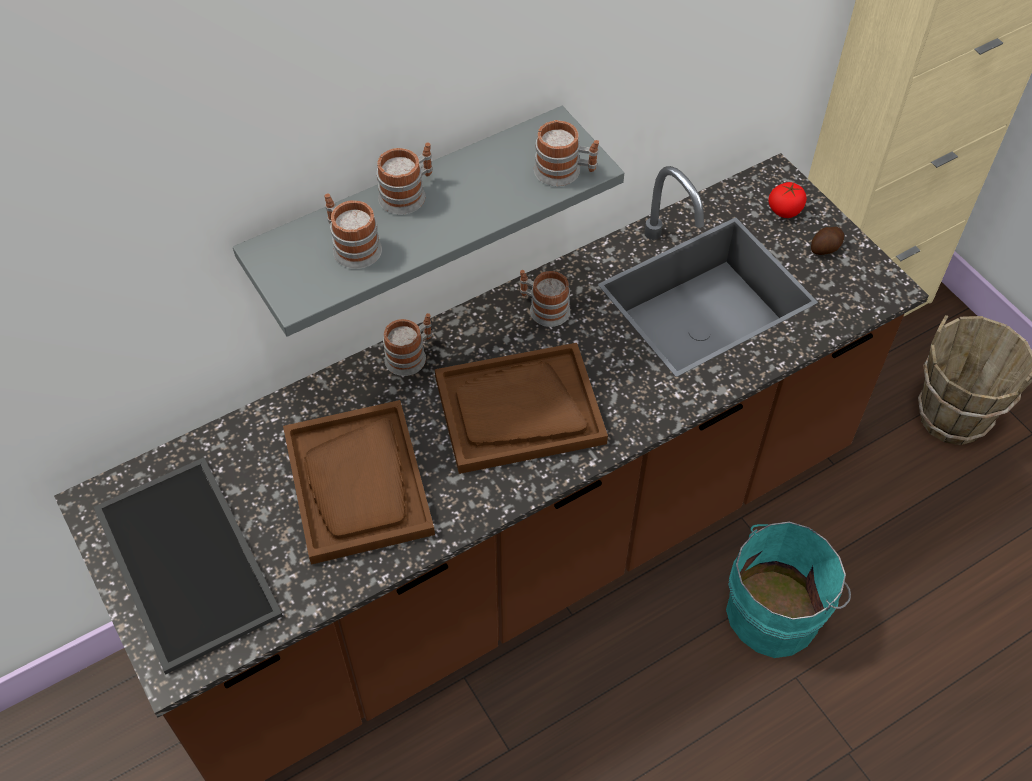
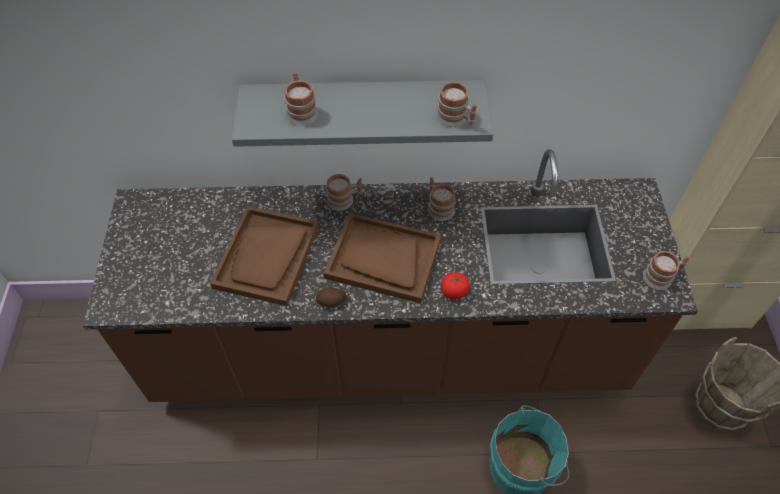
camera: 30 degrees right, 0 degrees up
tray [94,457,283,674] -> none
mug [377,142,433,215] -> mug moved to [643,251,690,290]
tomato [768,182,807,218] -> tomato moved to [441,272,470,299]
potato [811,226,844,255] -> potato moved to [316,287,346,307]

